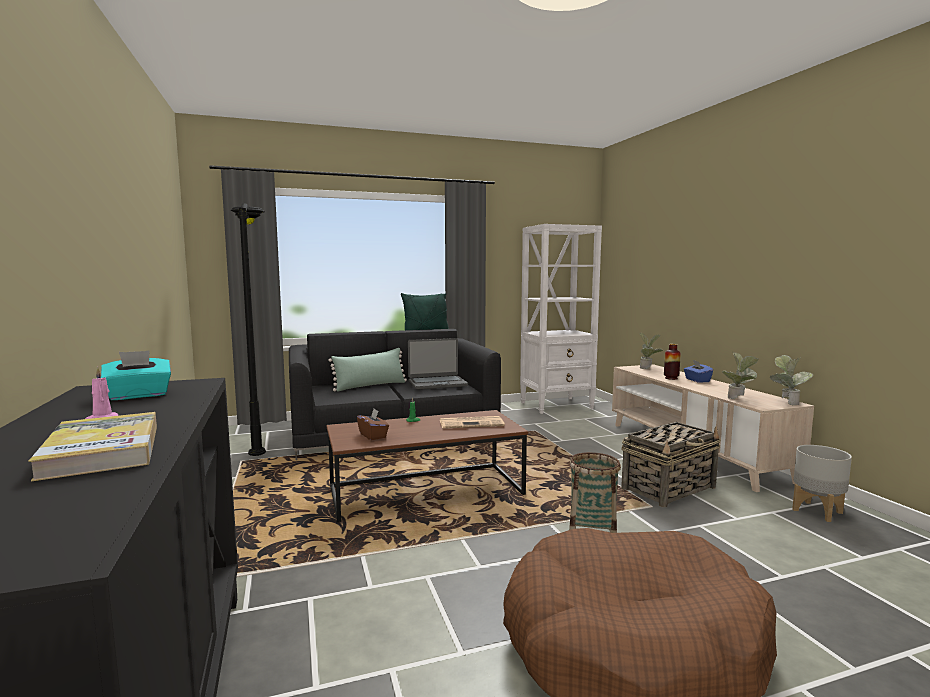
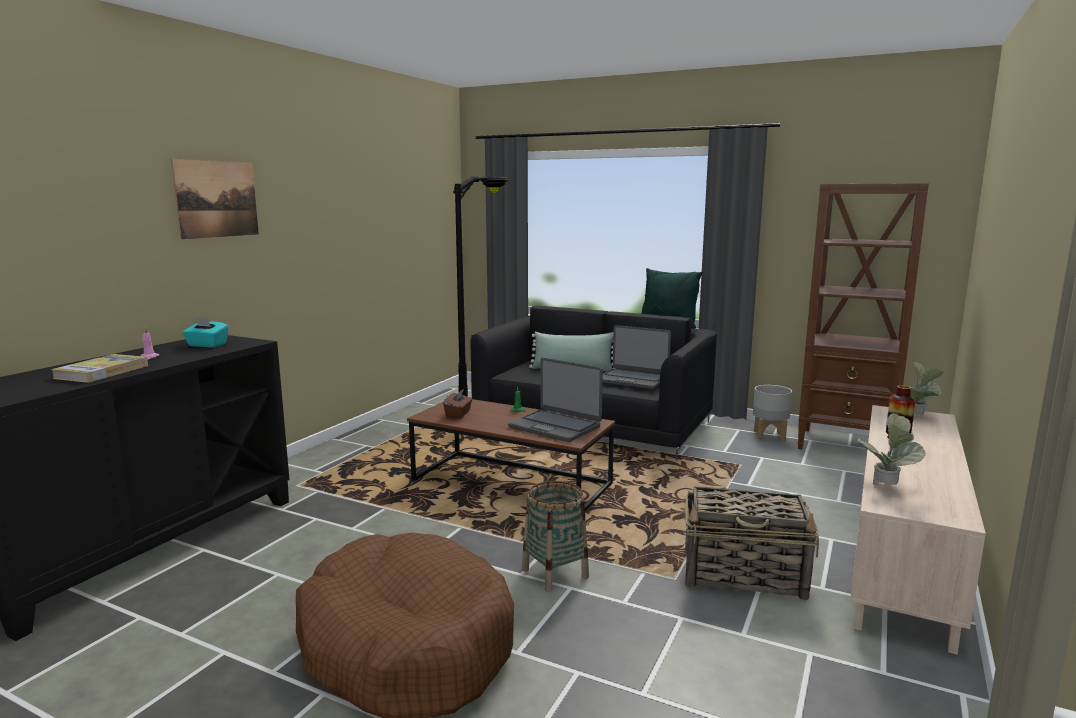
camera: 45 degrees right, 5 degrees up
newspaper [440,416,505,429] -> laptop [508,358,603,442]
white bookcase [520,224,602,414] -> brown bookcase [797,183,929,449]
blue tissue box [684,360,713,383] -> none
potted plant [770,355,813,405] -> none
grey planter [792,445,852,522] -> grey planter moved to [753,385,792,441]
none -> picture [171,159,259,239]

